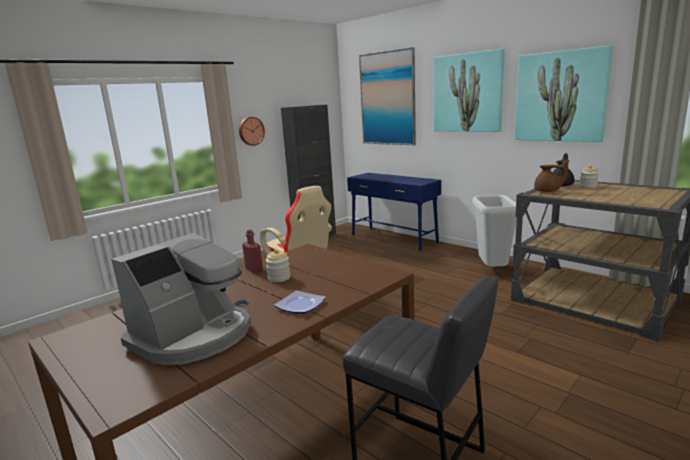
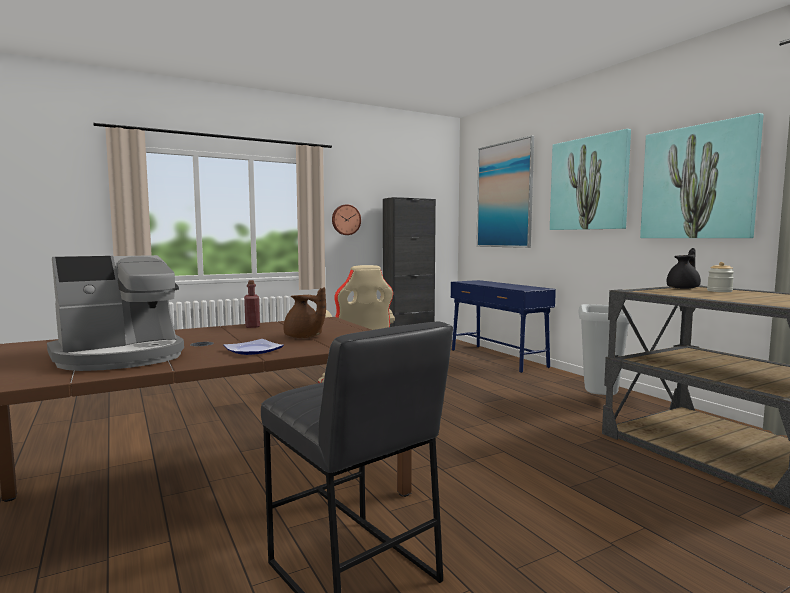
camera: 15 degrees right, 10 degrees down
jar [266,249,290,282] -> none
brown teapot [534,159,569,192] -> brown teapot moved to [283,287,326,338]

